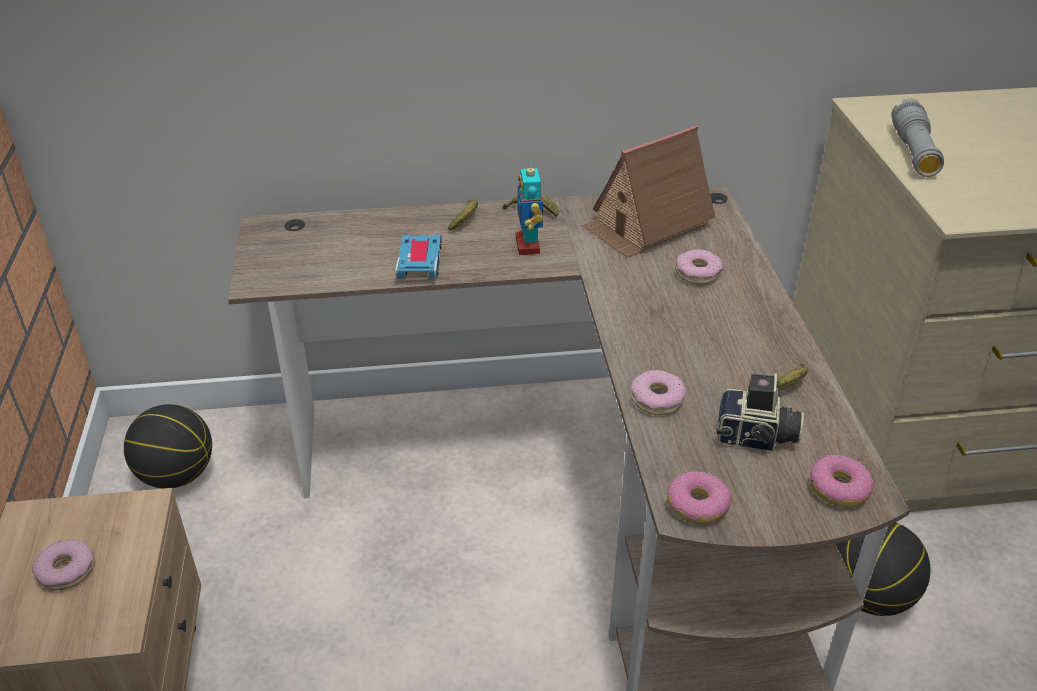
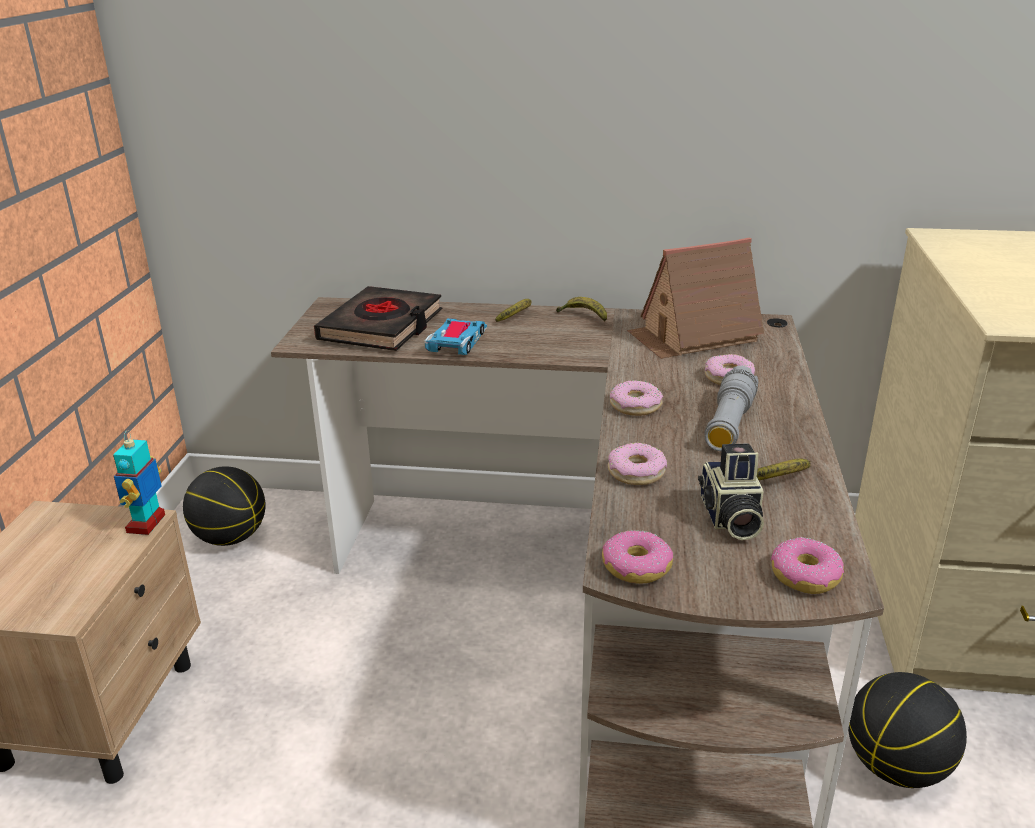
camera: 15 degrees right, 10 degrees down
donut [32,539,95,590] -> donut moved to [610,380,663,416]
toy robot [516,160,543,255] -> toy robot moved to [113,430,165,535]
camera [716,373,804,452] -> camera turned 60 degrees clockwise [698,443,764,540]
grey flashlight [891,99,944,177] -> grey flashlight moved to [705,366,758,451]
none -> black book [314,286,443,351]

